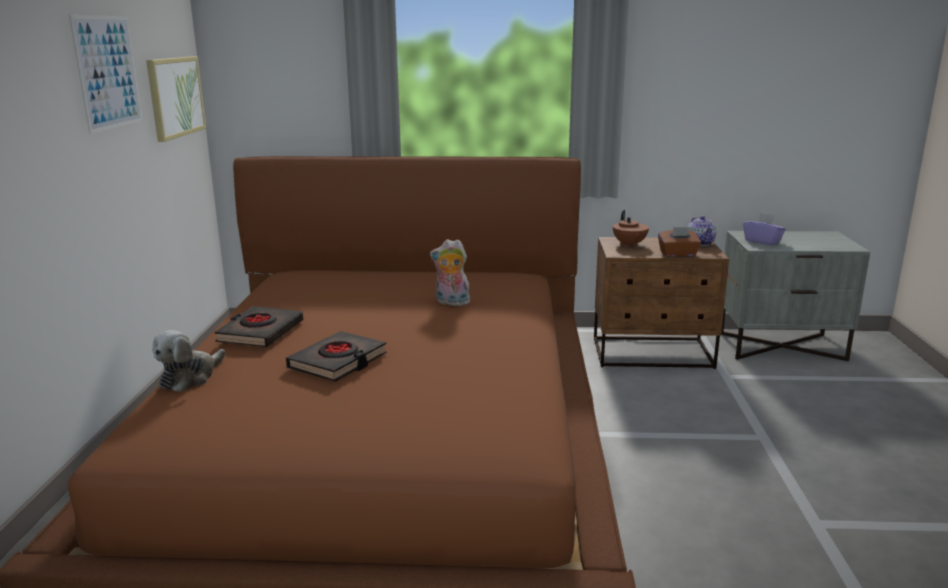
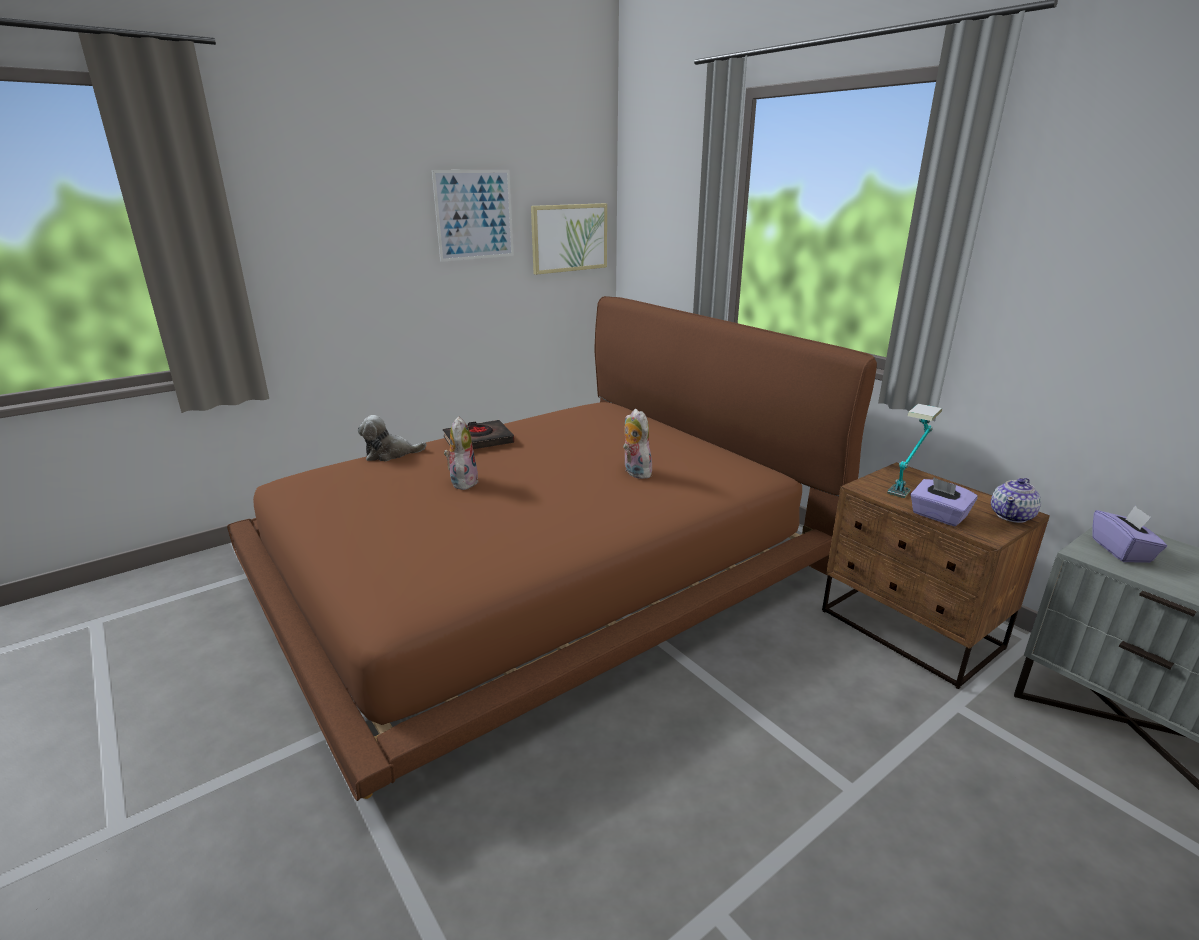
camera: 50 degrees right, 5 degrees up
black book [286,331,387,382] -> plush toy [444,416,478,490]
brown teapot [613,210,649,247] -> table lamp [887,404,942,498]
brown tissue box [658,227,701,257] -> purple tissue box [910,477,978,527]

